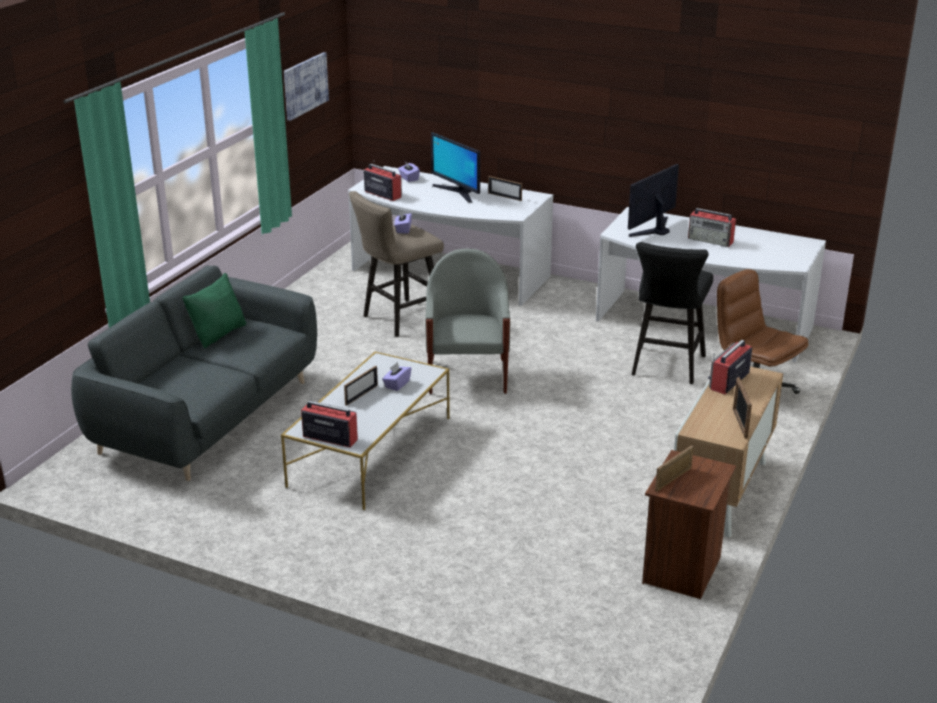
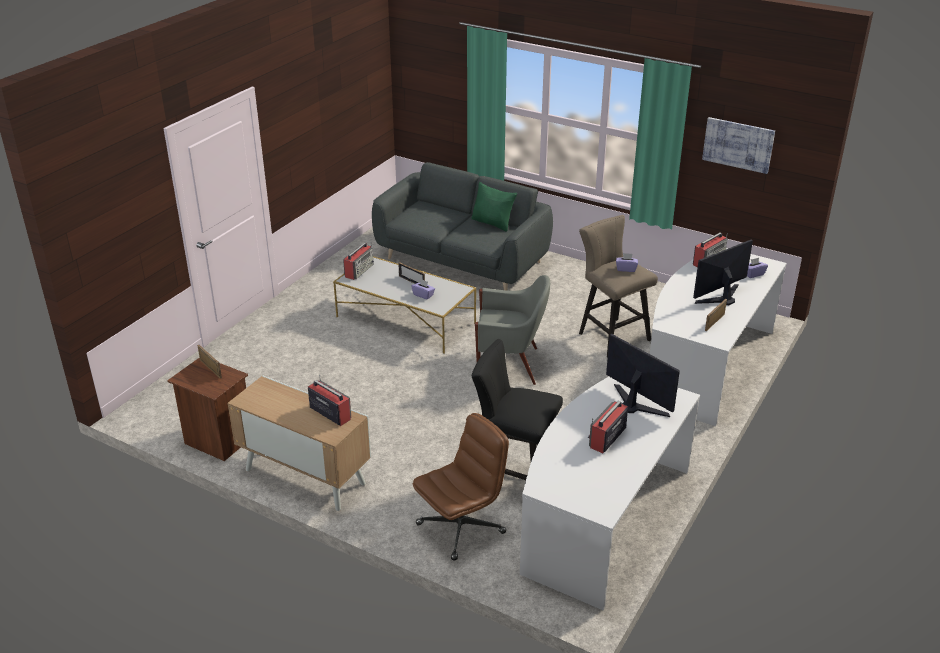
camera: 95 degrees right, 5 degrees up
picture frame [733,377,752,438] -> none

